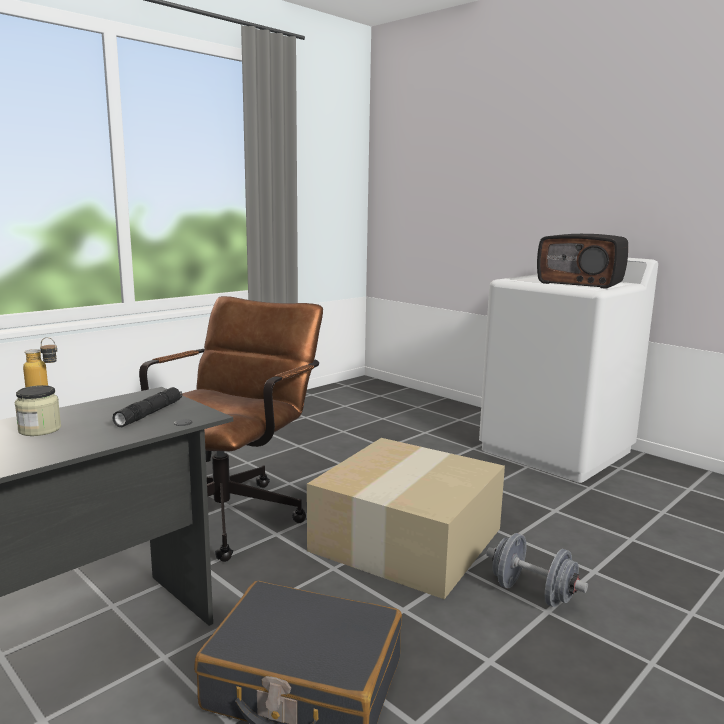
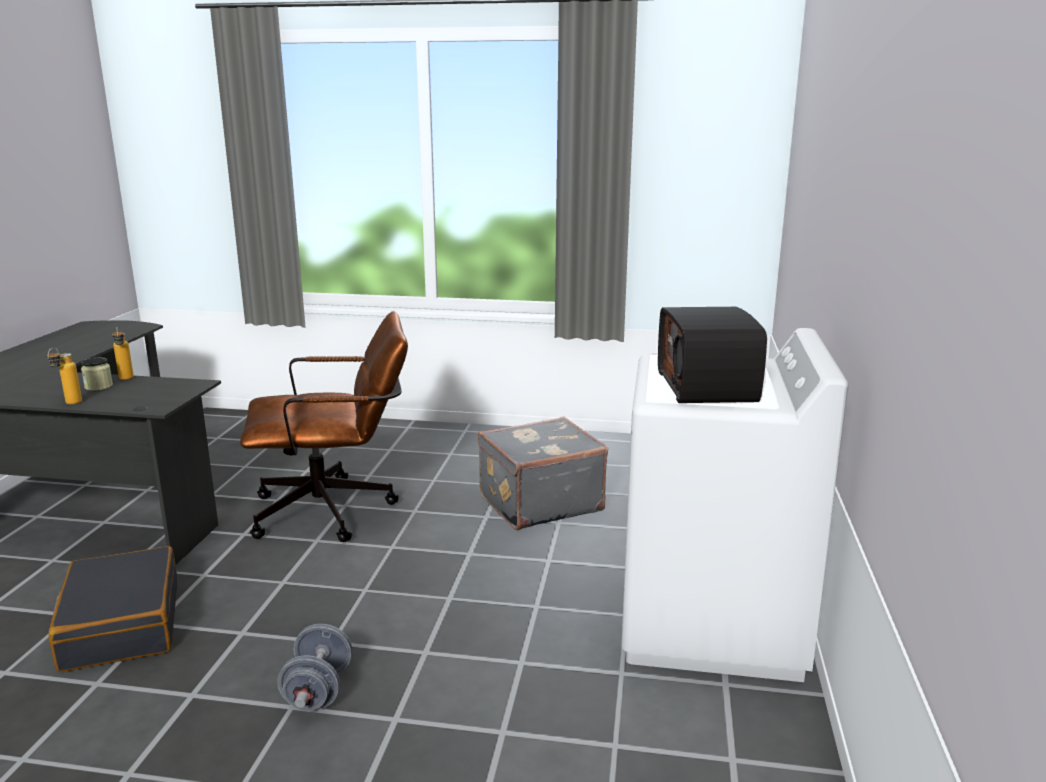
camera: 55 degrees right, 5 degrees up
black flashlight [112,387,182,427] -> none
cardboard box [307,438,505,599] -> none
none -> bottle [47,348,82,404]
none -> grey suitcase [478,417,608,530]

